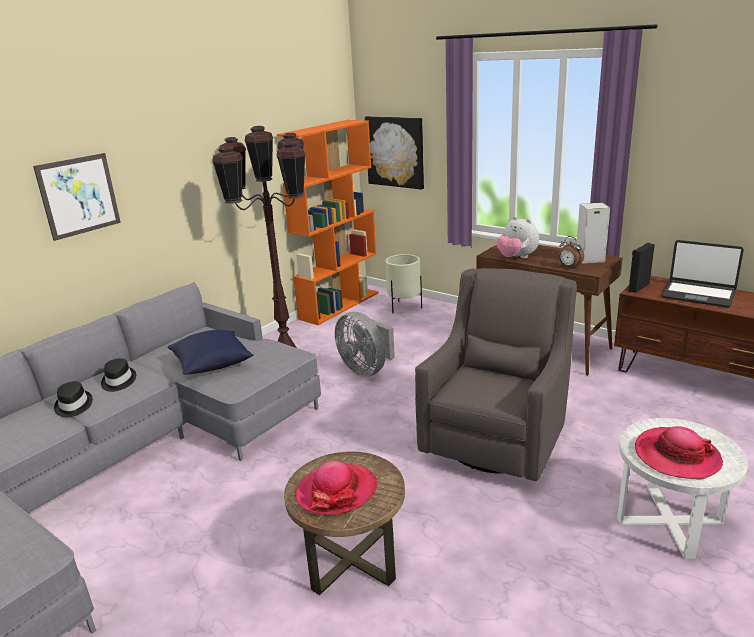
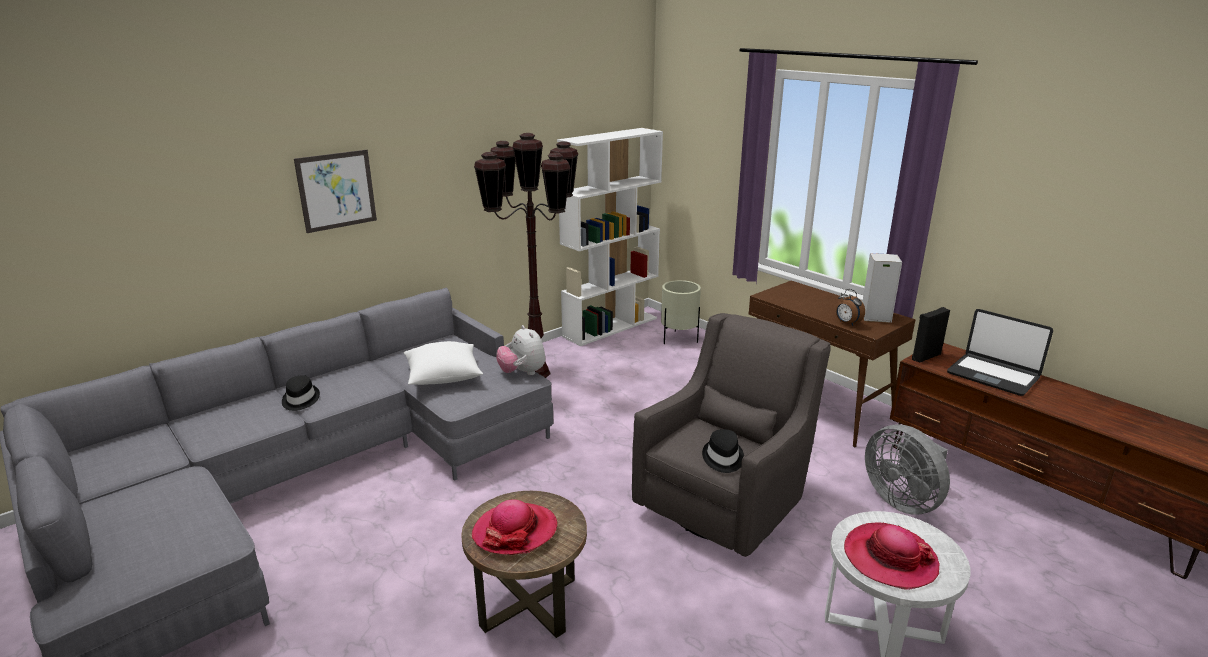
camera: 10 degrees right, 0 degrees up
black hat [101,358,136,392] -> black hat moved to [702,429,744,473]
blue pillow [167,330,254,375] -> white pillow [404,341,483,385]
orange bookcase [277,120,379,325] -> white bookcase [557,128,663,346]
grey fan [335,312,395,377] -> grey fan moved to [865,424,950,515]
picture [365,116,424,189] -> none
plush toy [496,216,539,258] -> plush toy moved to [496,325,545,375]

